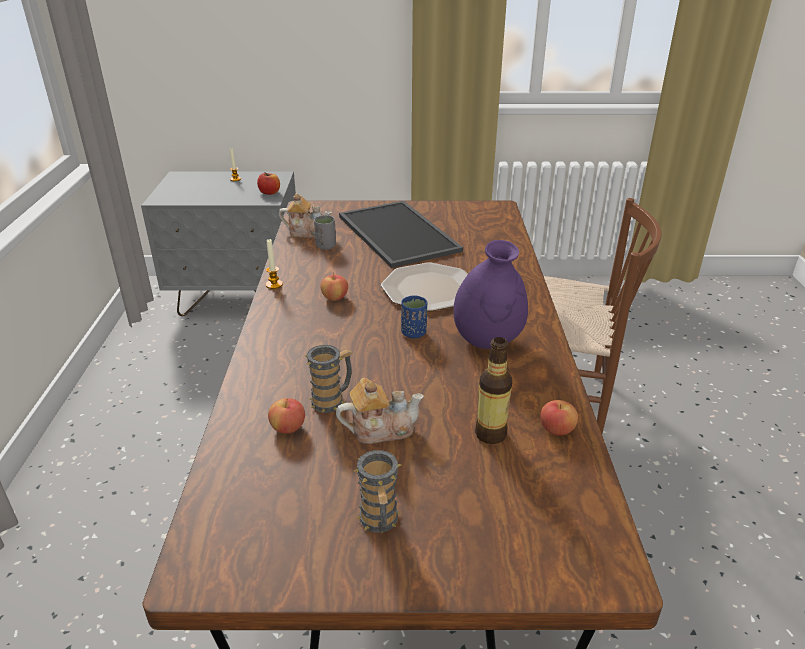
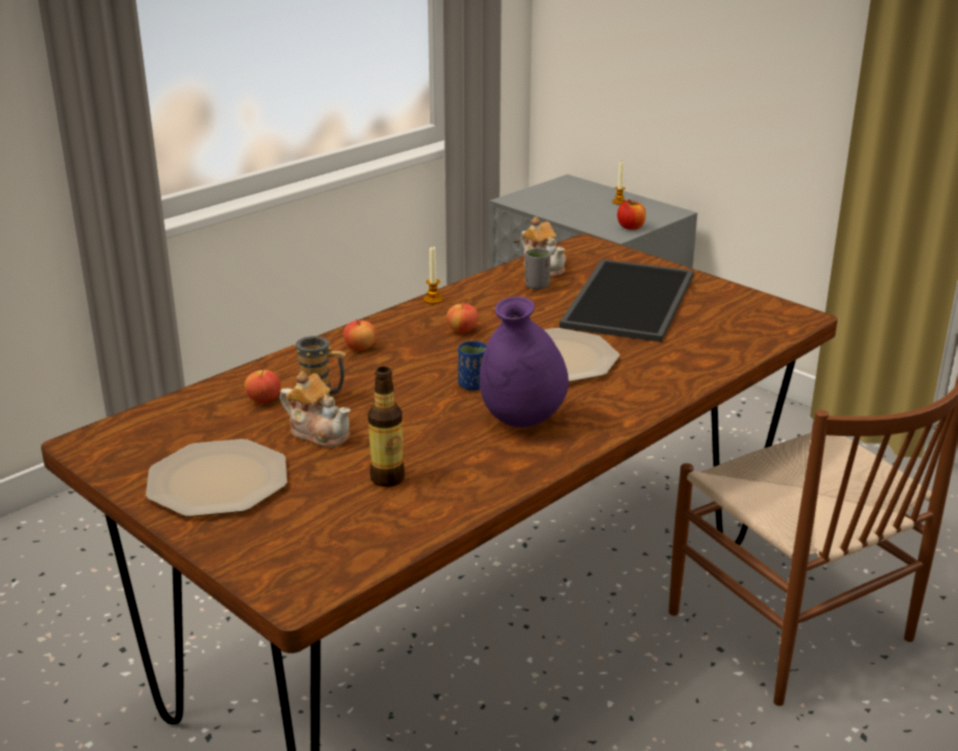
camera: 45 degrees right, 5 degrees down
mug [354,450,401,533] -> plate [146,439,287,517]
apple [540,400,578,435] -> apple moved to [343,319,376,351]

